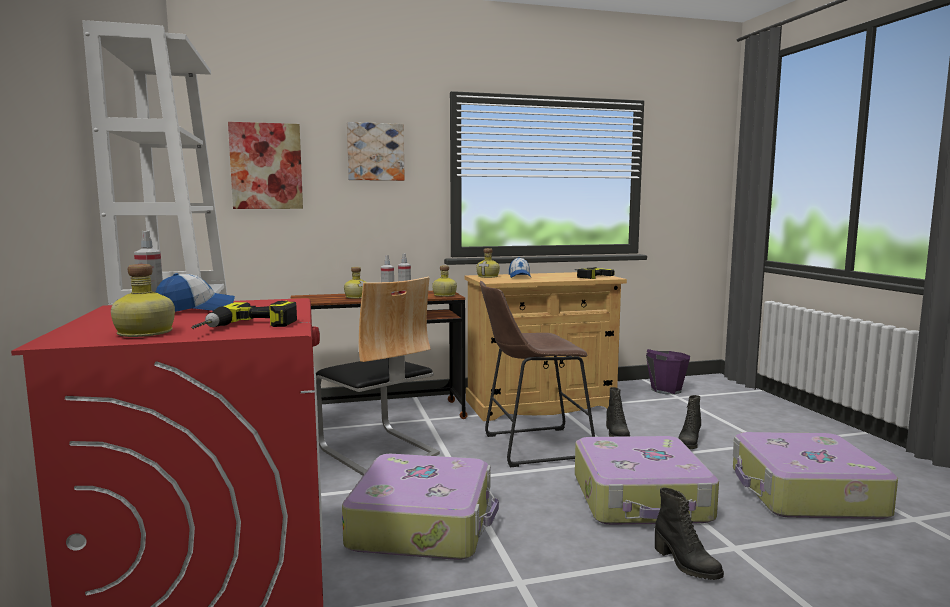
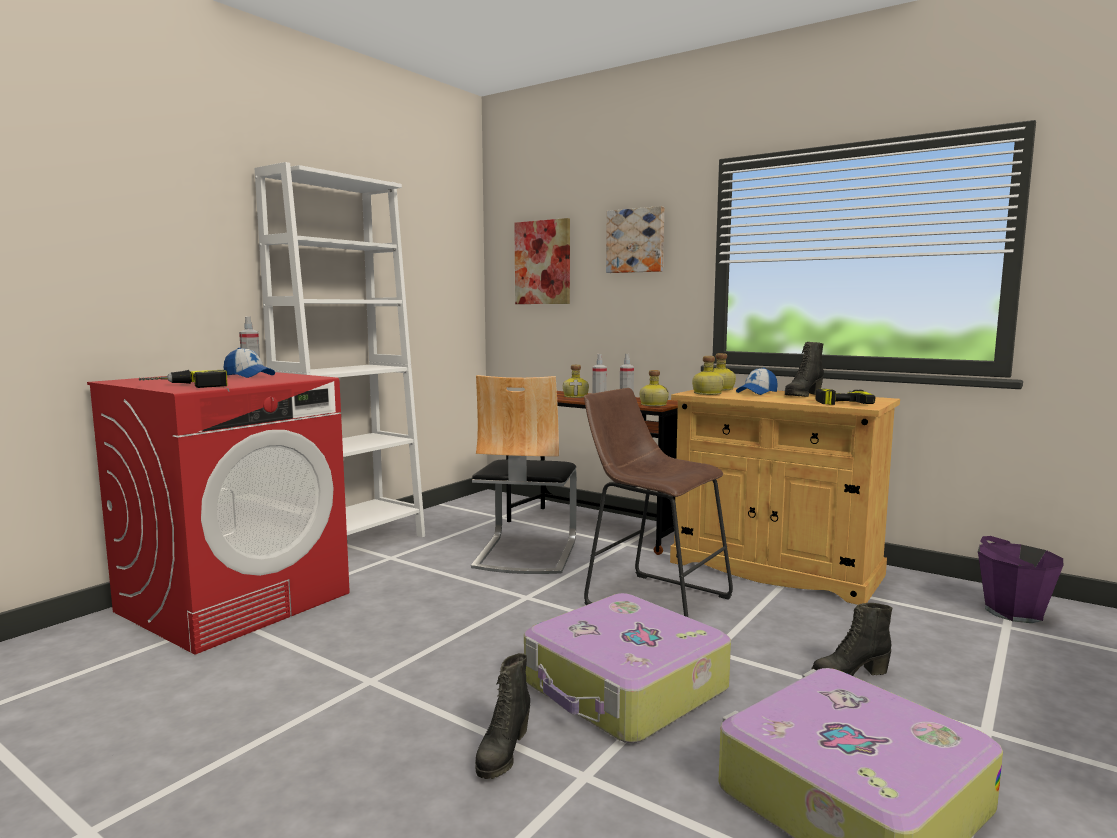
camera: 50 degrees right, 0 degrees up
bottle [111,264,175,337] -> bottle moved to [692,356,724,395]
suitcase [342,454,499,560] -> none
black boot [606,387,630,437] -> black boot moved to [785,342,824,397]

